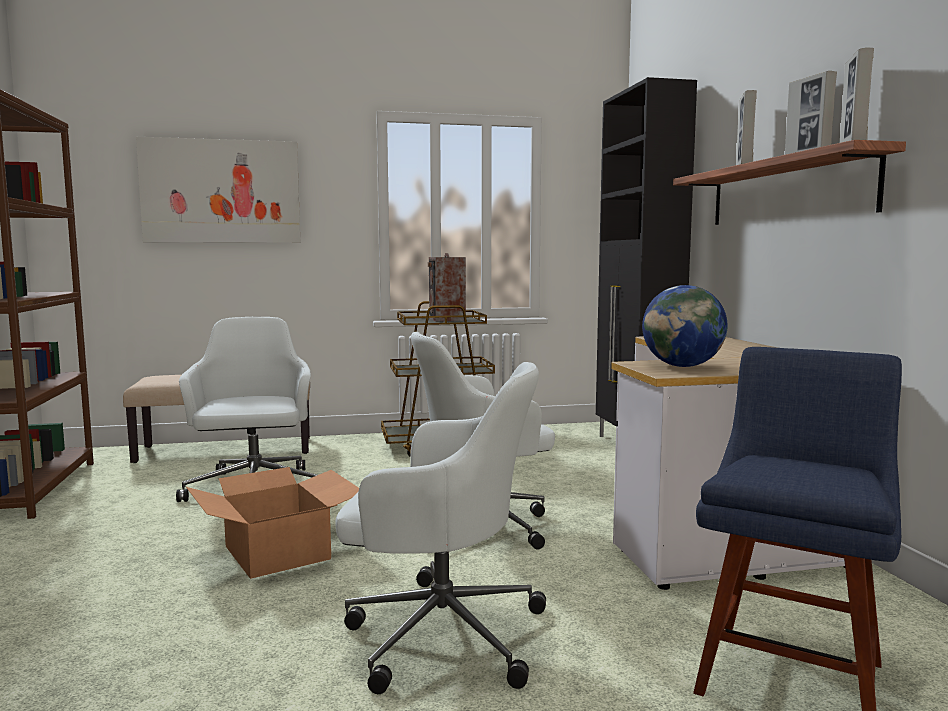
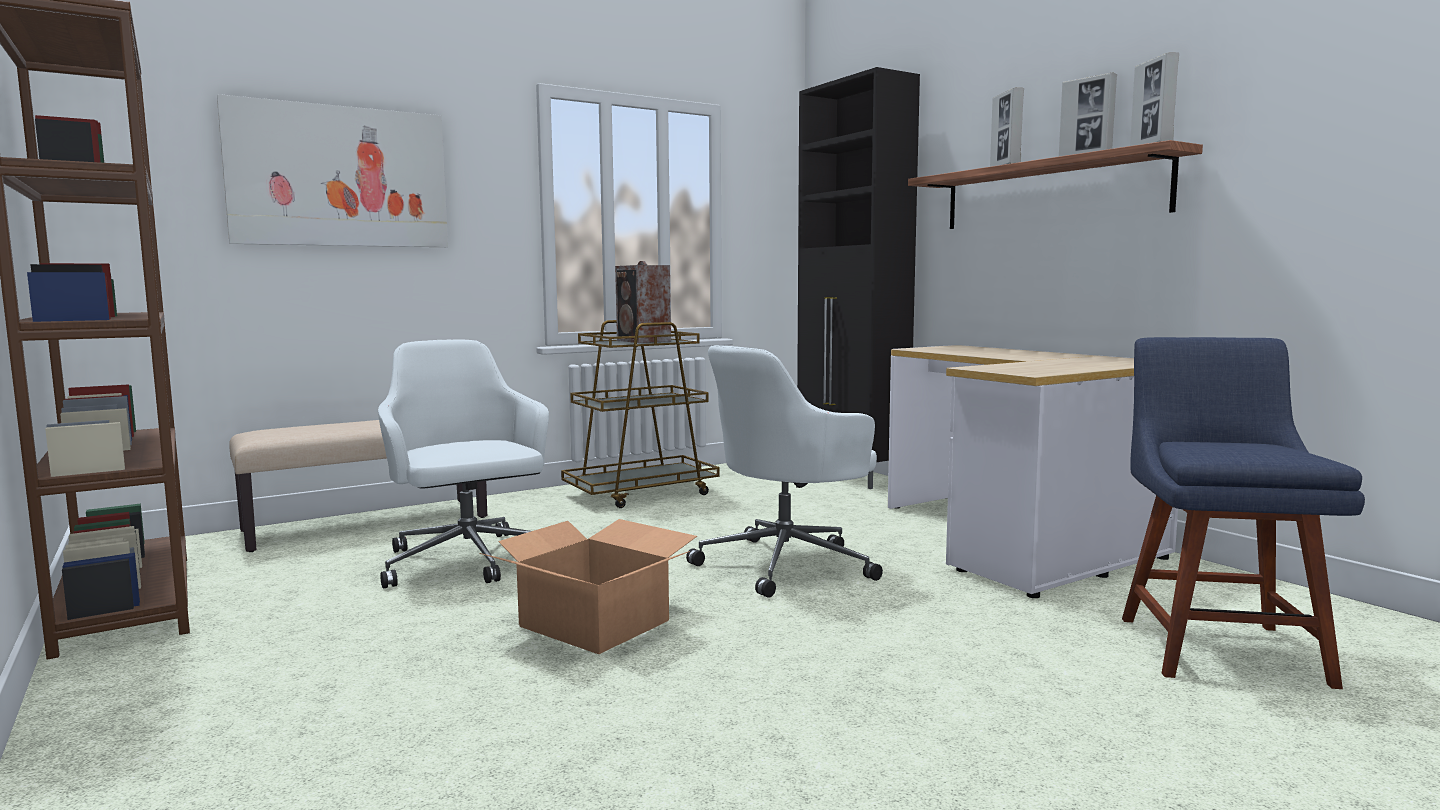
camera: 20 degrees left, 0 degrees up
white office chair [335,362,546,694] -> none
globe [642,285,727,367] -> none

